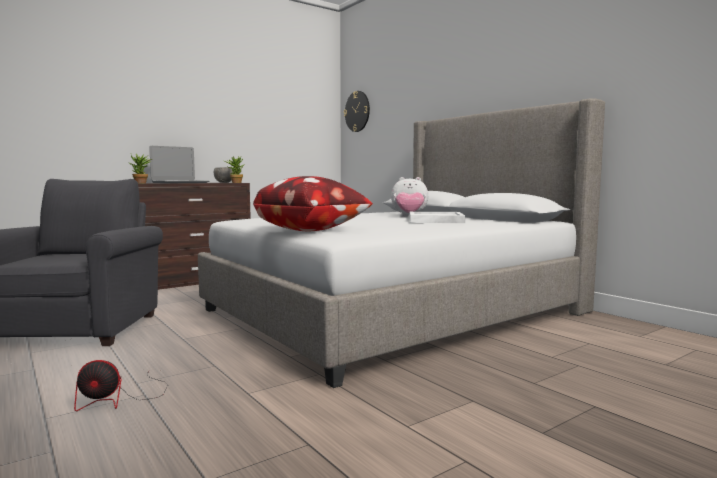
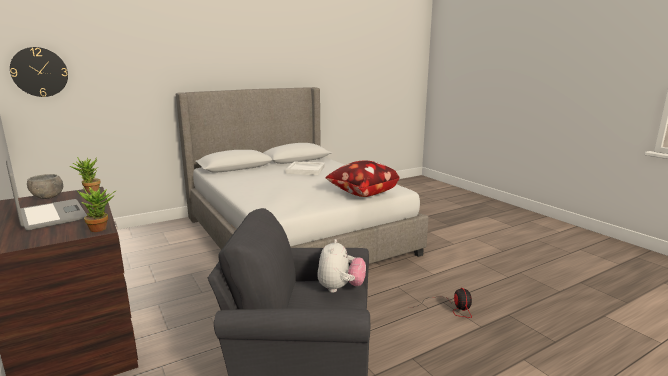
camera: 85 degrees left, 10 degrees up
plush toy [391,177,428,217] -> plush toy moved to [317,239,366,293]

